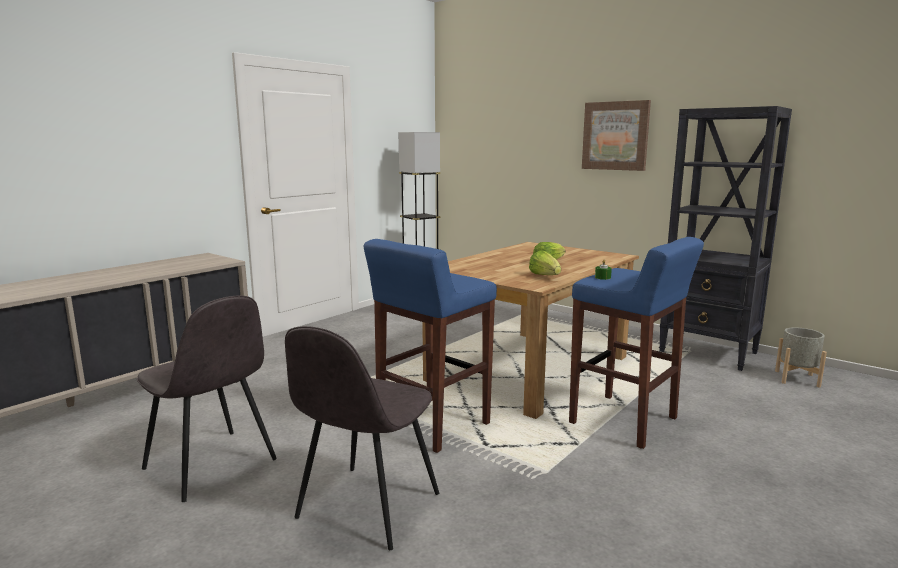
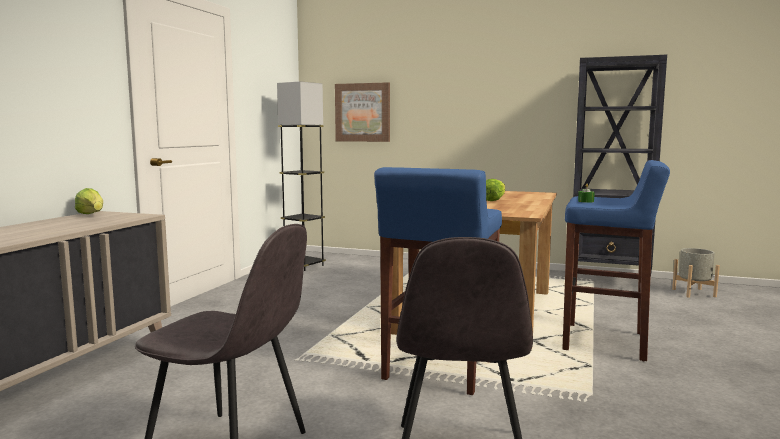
camera: 20 degrees left, 5 degrees down
lettuce [529,250,561,275] -> lettuce moved to [75,188,103,214]
picture [582,100,651,171] -> picture moved to [335,82,390,142]

